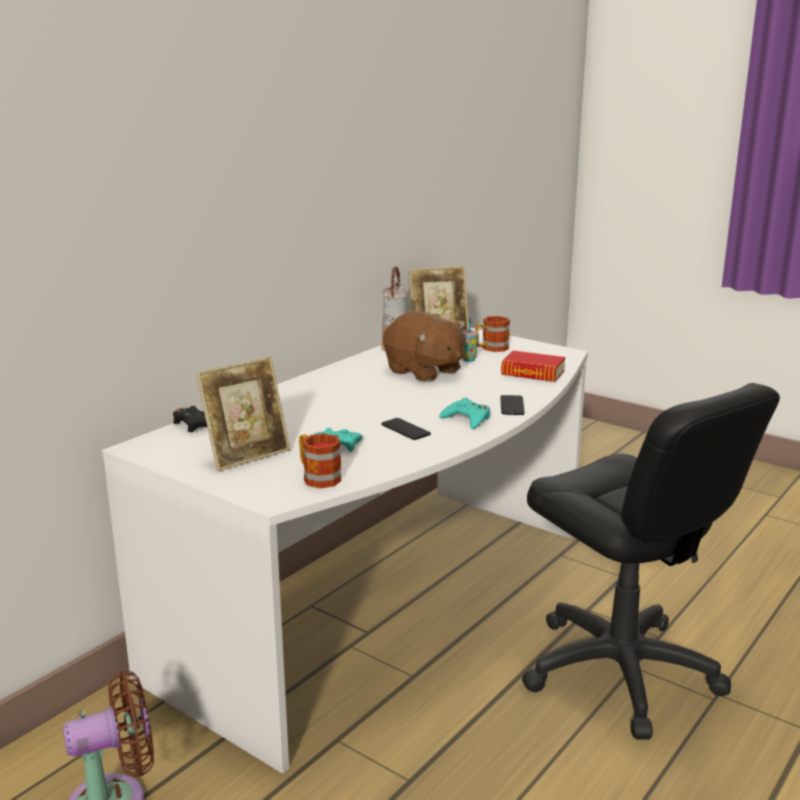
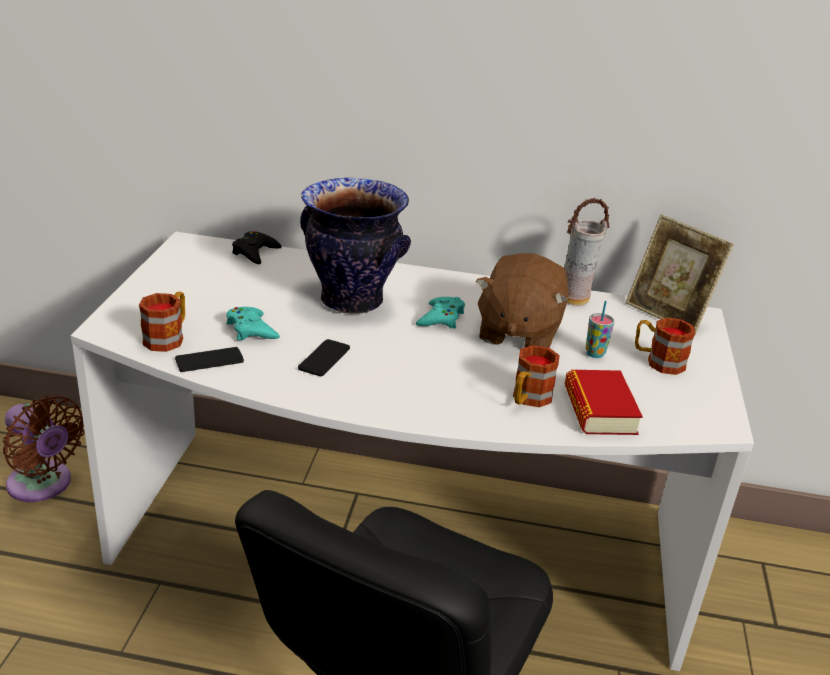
camera: 60 degrees right, 10 degrees up
picture frame [196,357,290,472] -> none
turquoise game controller [440,397,490,429] -> turquoise game controller moved to [416,297,465,328]
phone [500,395,525,415] -> phone moved to [175,347,244,372]
none -> vase [300,178,411,314]
none -> mug [513,345,560,407]

